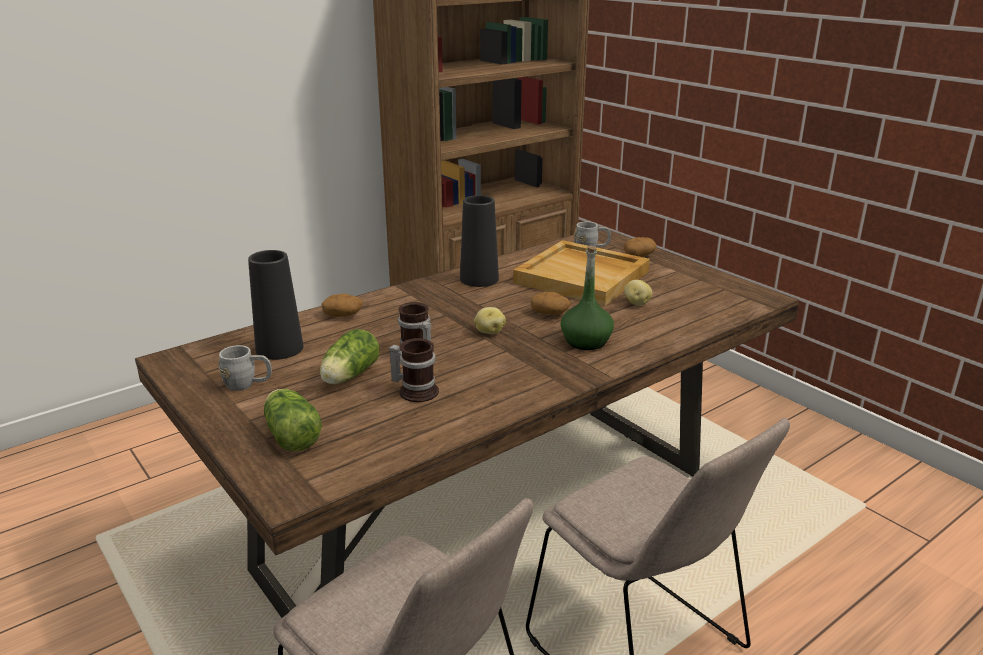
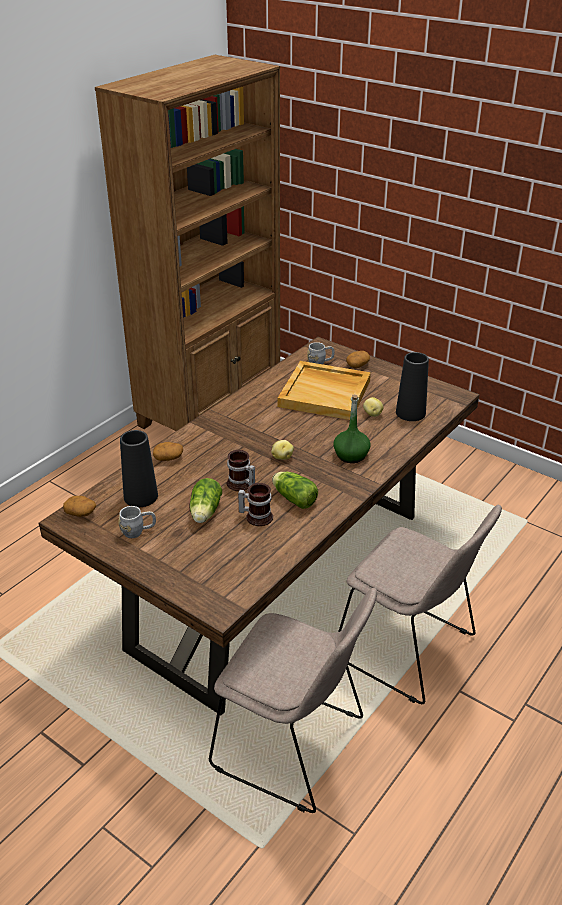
camera: 15 degrees left, 10 degrees up
lettuce [264,389,322,451] -> lettuce moved to [272,472,318,509]
black vase [460,195,499,287] -> black vase moved to [396,352,429,421]
potato [530,292,571,315] -> potato moved to [63,496,96,517]

